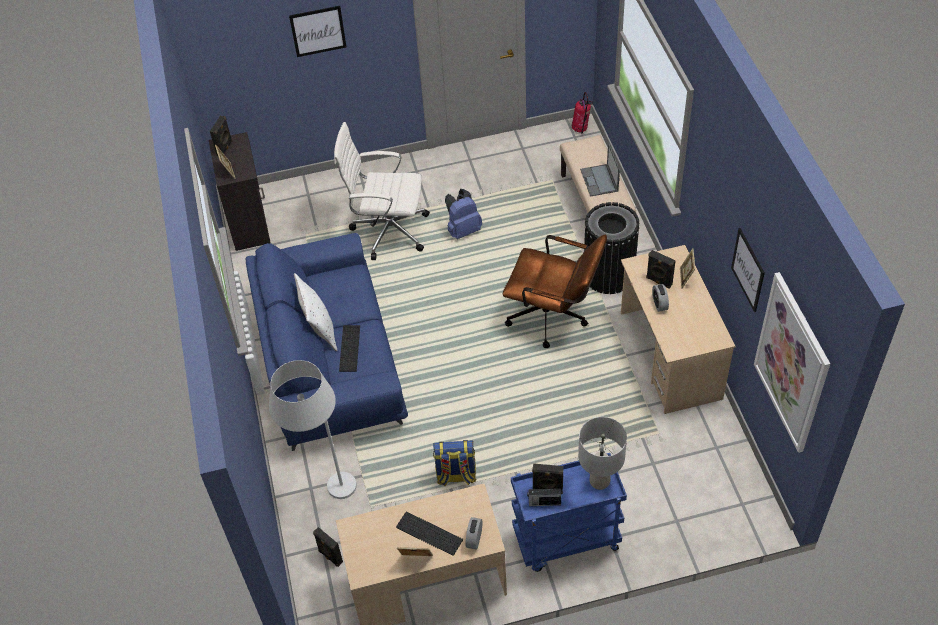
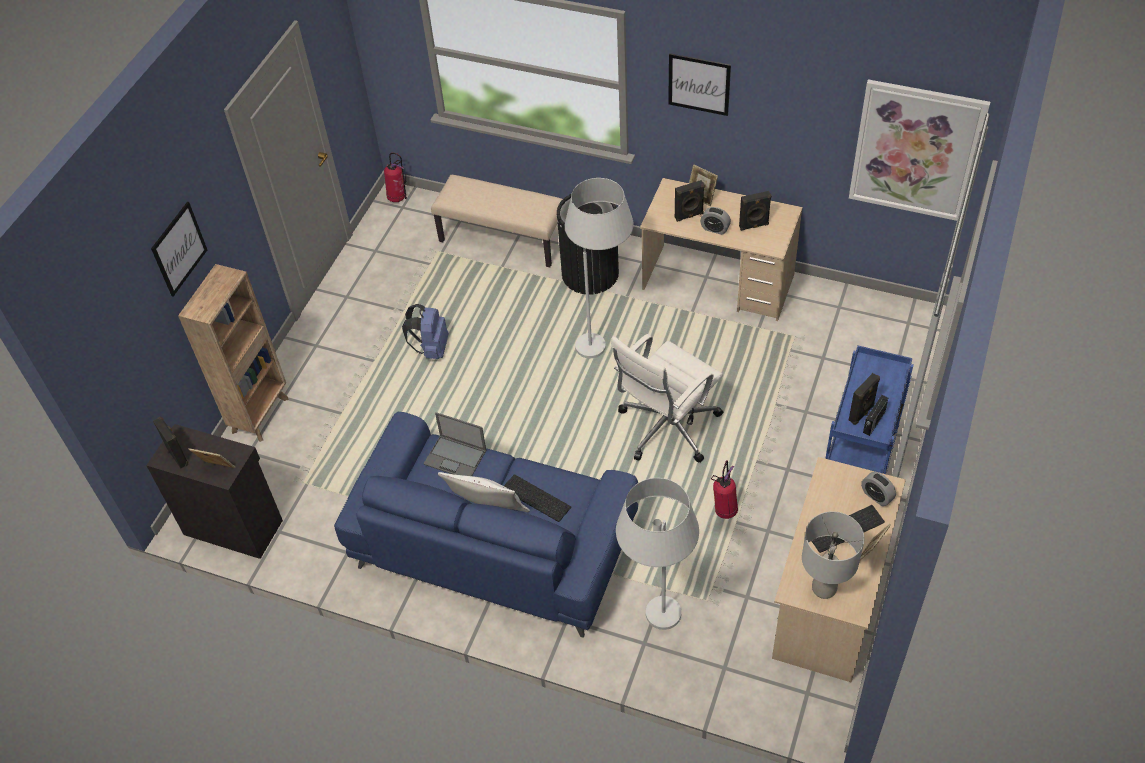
camera: 55 degrees left, 0 degrees up
black speaker [313,527,343,567] -> black speaker moved to [739,191,772,231]
white office chair [334,122,430,260] -> white office chair moved to [611,334,723,463]
backpack [433,440,476,486] -> fire extinguisher [711,460,738,519]
brown office chair [503,235,607,348] -> white floor lamp [565,178,634,358]
grey table lamp [578,417,627,490] -> grey table lamp moved to [802,511,864,599]
laptop [580,143,620,197] -> laptop moved to [424,412,487,476]
picture [731,228,765,312] -> picture moved to [668,53,731,116]
none -> brown bookcase [178,264,289,442]

